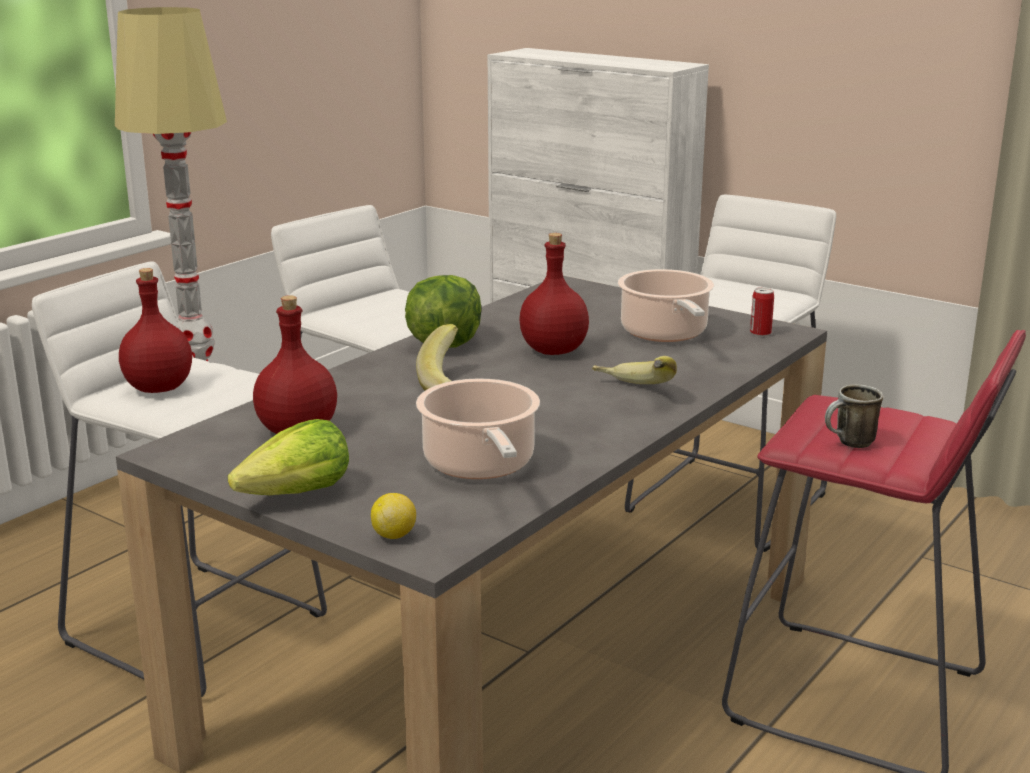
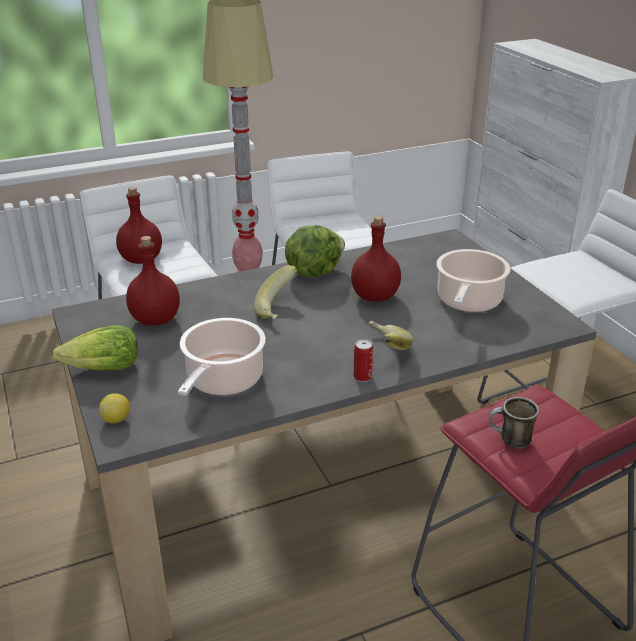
camera: 30 degrees right, 10 degrees up
can [750,287,774,337] -> can moved to [354,339,373,382]

